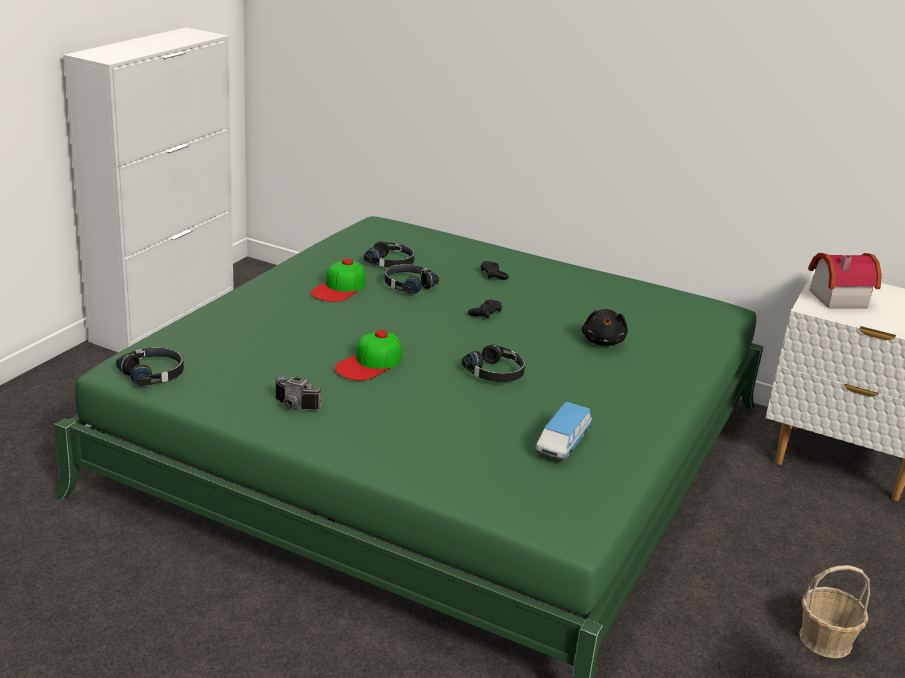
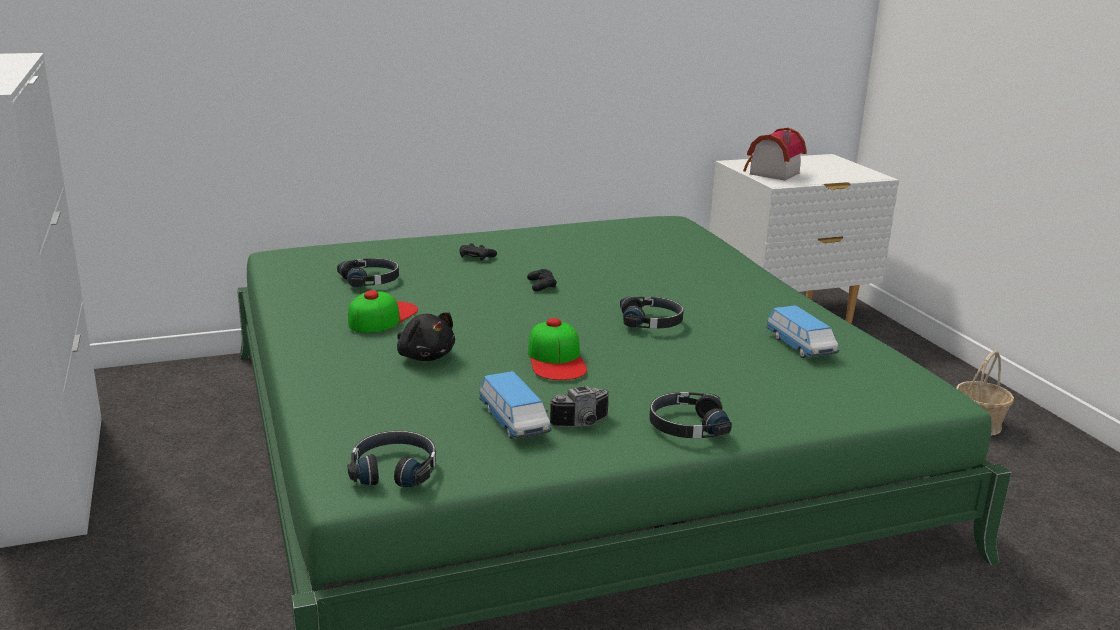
camera: 45 degrees left, 5 degrees down
cap [311,259,365,302] -> cap turned 135 degrees counterclockwise [348,290,418,333]
black headphones [385,264,439,294] -> black headphones moved to [649,392,732,438]
black plush toy [582,309,628,346] -> black plush toy moved to [397,312,455,361]
none -> toy car [479,371,551,439]

